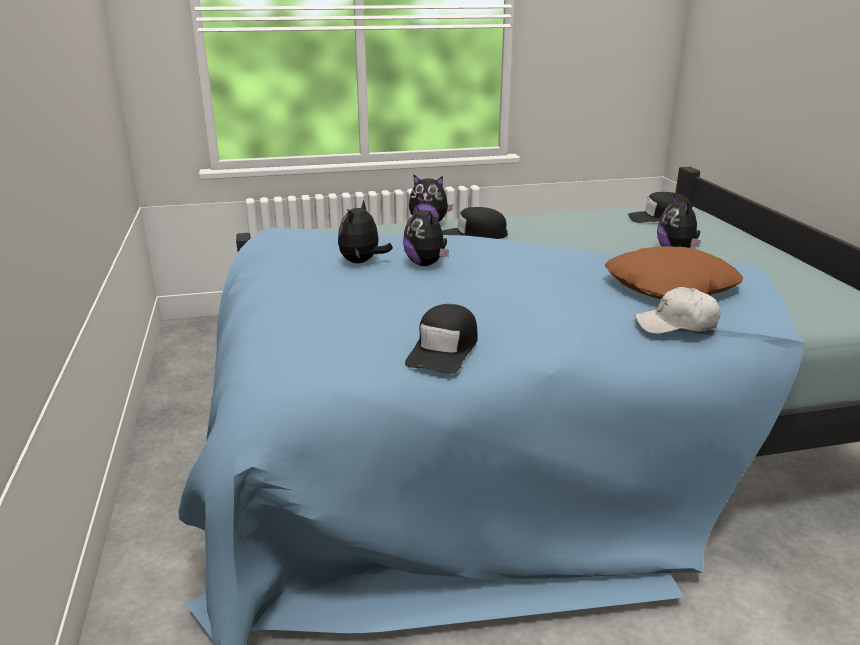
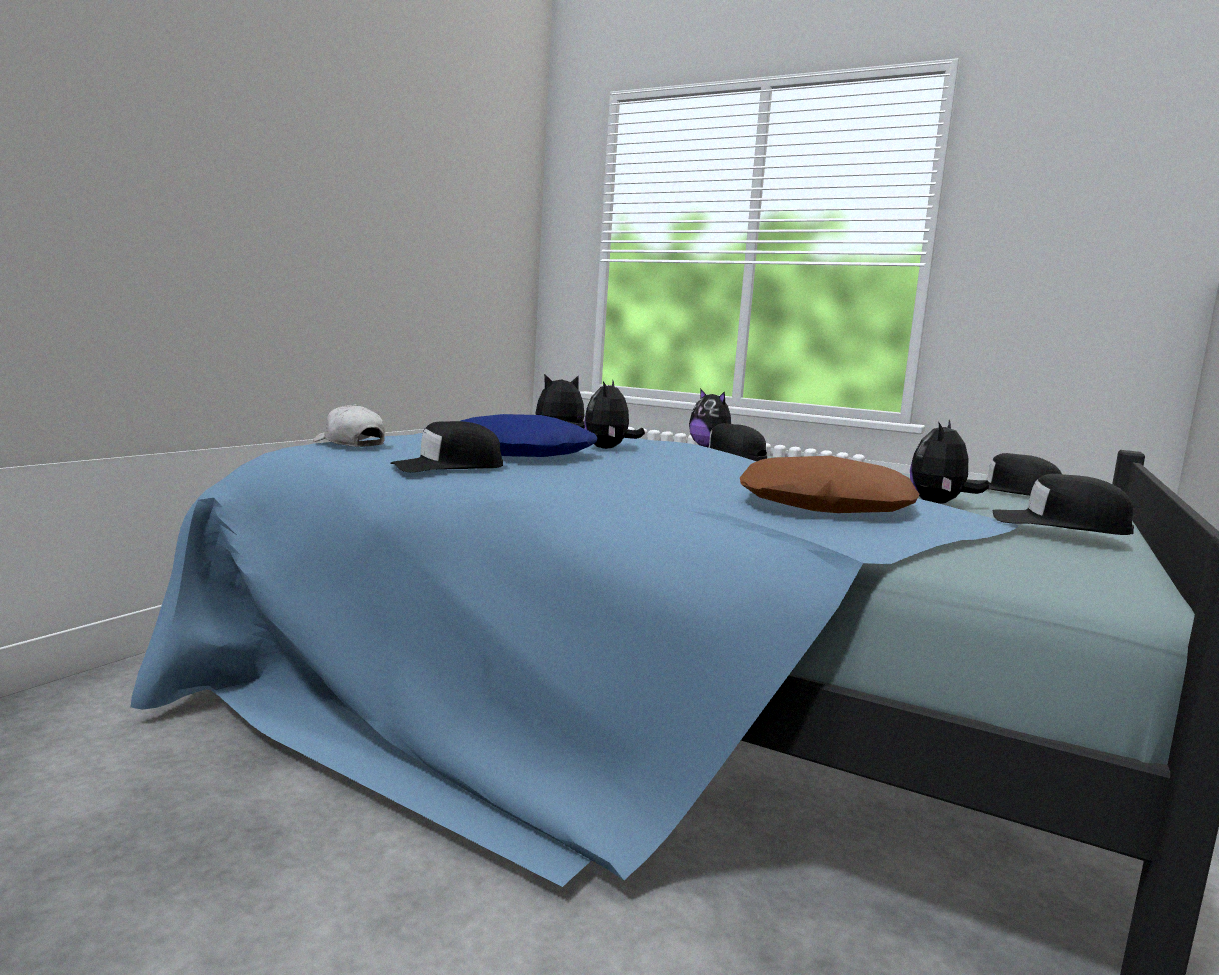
camera: 40 degrees right, 15 degrees down
white cap [635,287,721,334] -> white cap moved to [313,404,385,447]
none -> blue pillow [461,414,598,457]
none -> black cap [993,474,1134,535]

